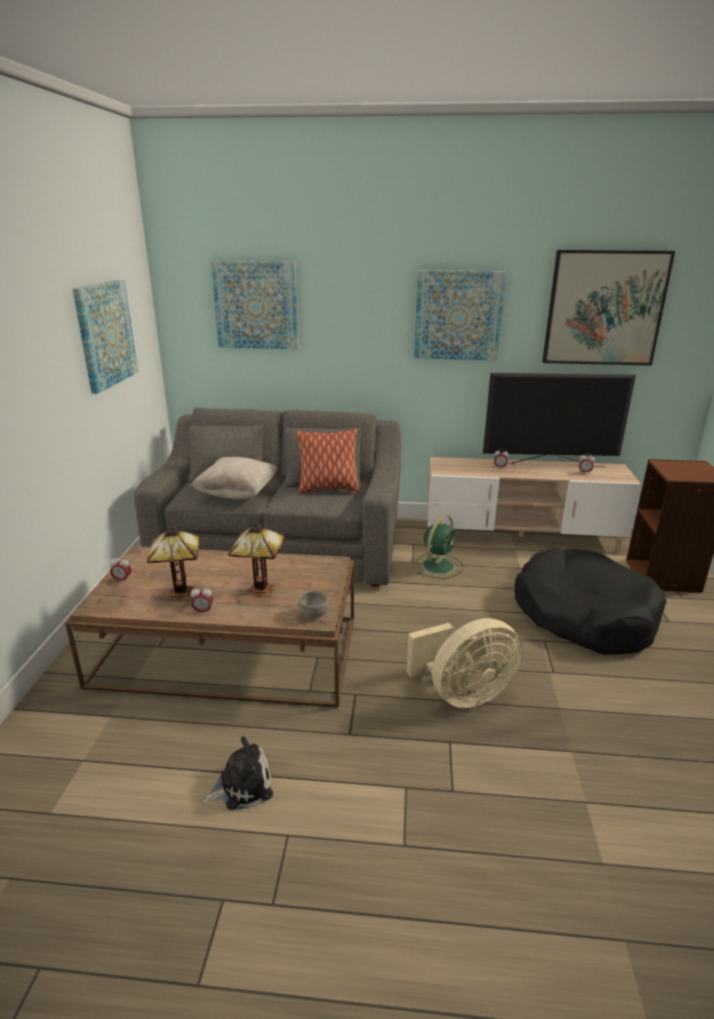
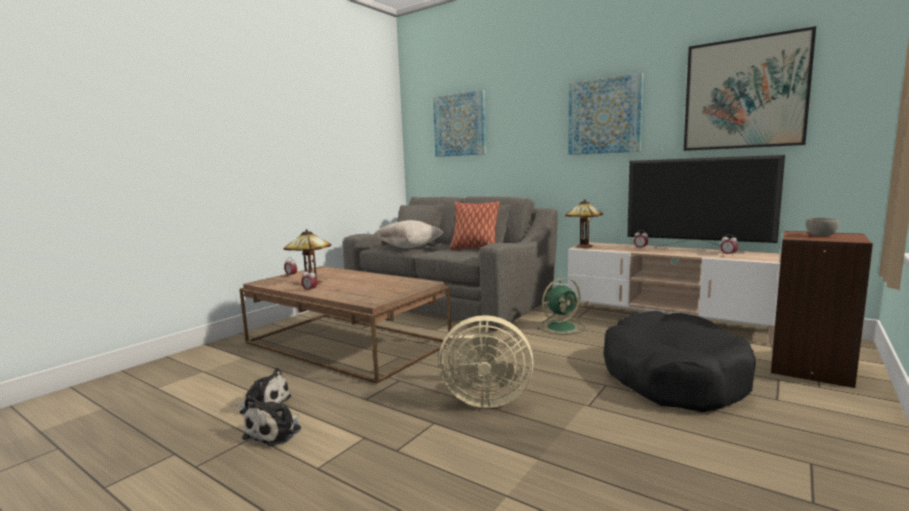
camera: 30 degrees right, 15 degrees down
picture [73,279,138,394] -> none
table lamp [228,524,285,597] -> table lamp moved to [565,199,603,248]
grey bowl [298,591,329,619] -> grey bowl moved to [806,218,839,236]
none -> plush toy [242,396,301,446]

